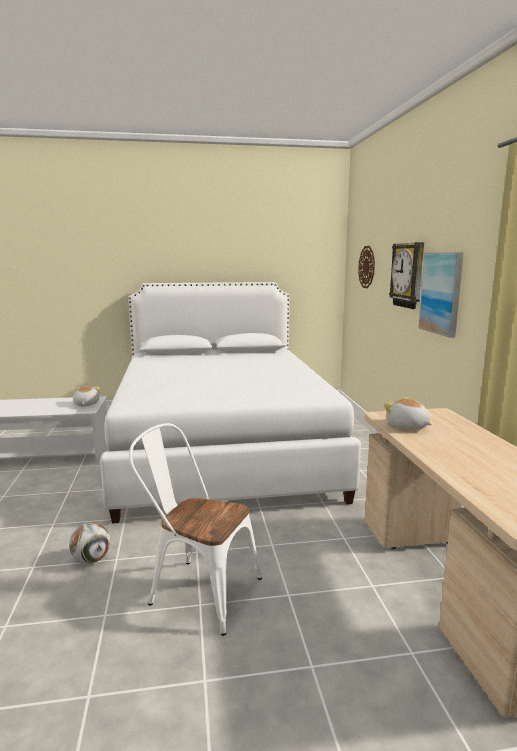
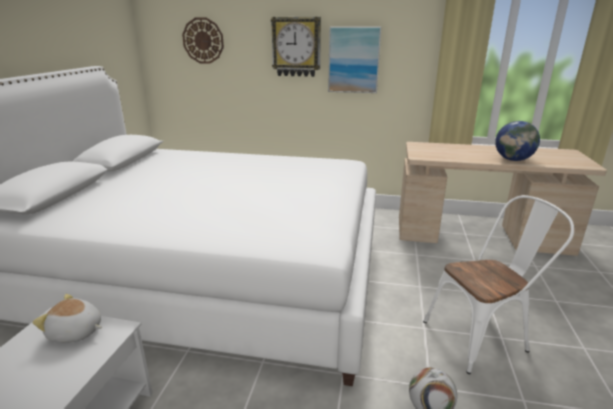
camera: 70 degrees left, 10 degrees up
white chair [129,423,262,636] -> white chair turned 150 degrees counterclockwise [423,195,574,374]
plush toy [384,397,432,430] -> none
none -> globe [495,121,540,161]

